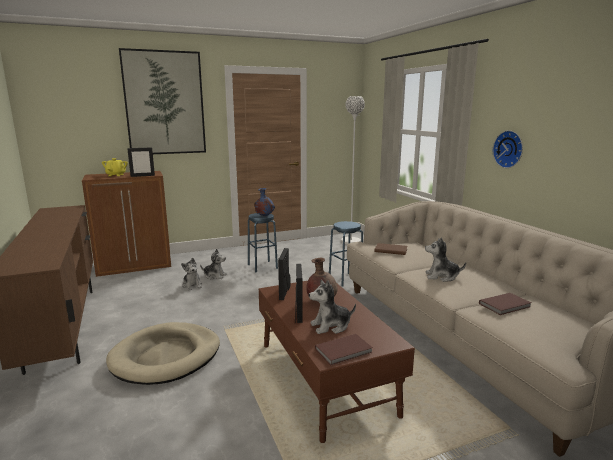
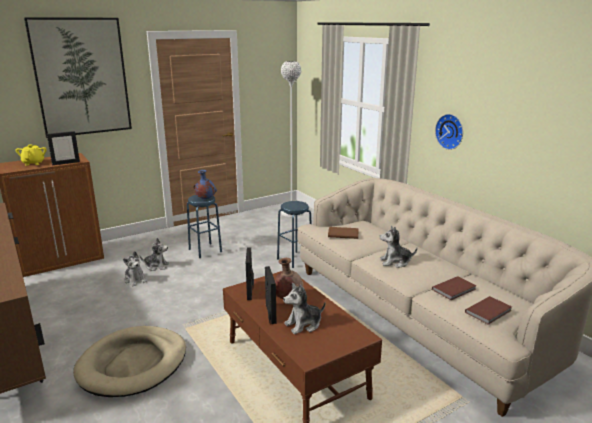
camera: 10 degrees left, 5 degrees up
brown book [315,334,373,365] -> brown book moved to [465,296,512,325]

